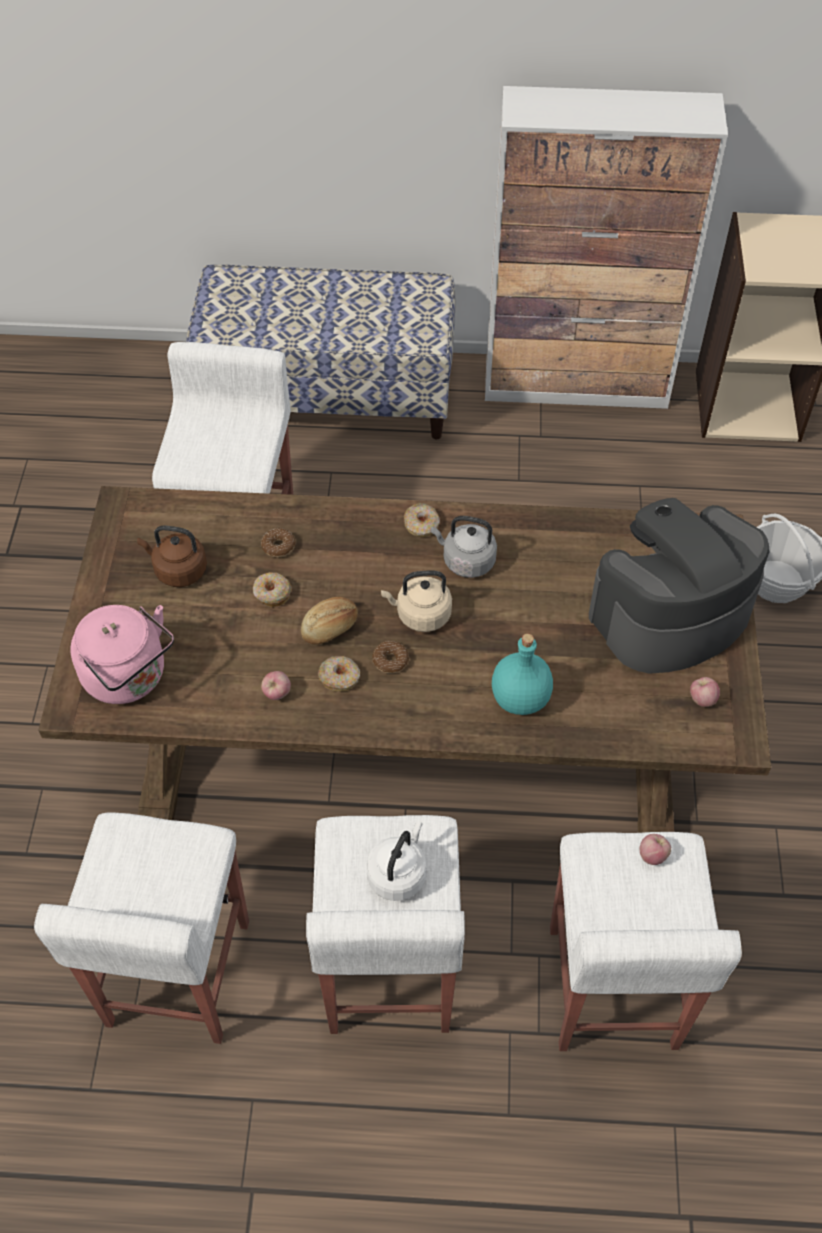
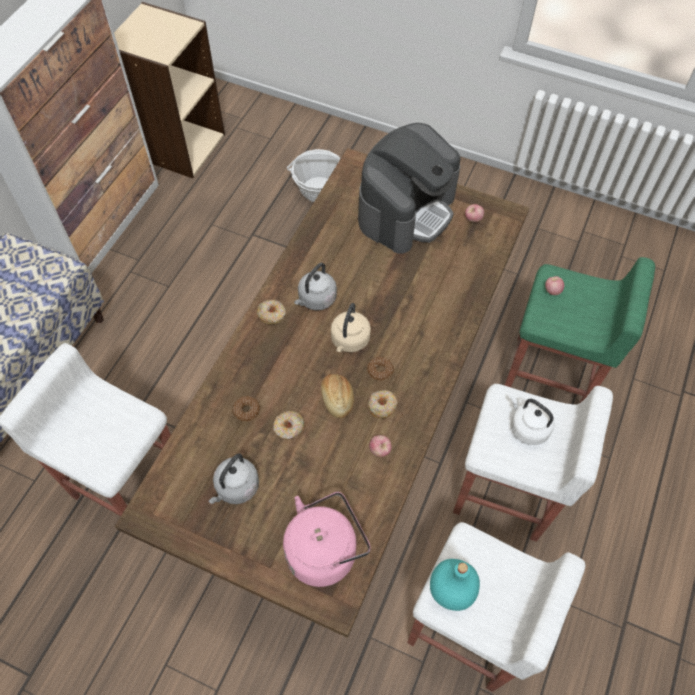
camera: 70 degrees left, 5 degrees up
brown kettle [137,525,207,587] -> grey kettle [208,453,259,504]
turquoise bottle [492,634,553,715] -> turquoise bottle moved to [430,559,480,611]
white stool [550,832,742,1051] -> green stool [504,257,655,403]
coffee machine [589,498,769,674] -> coffee machine turned 135 degrees counterclockwise [358,123,460,254]

